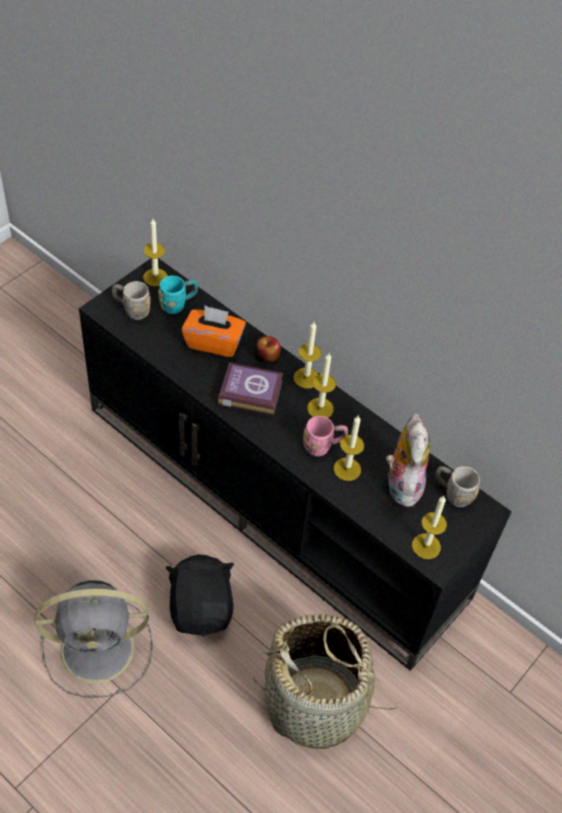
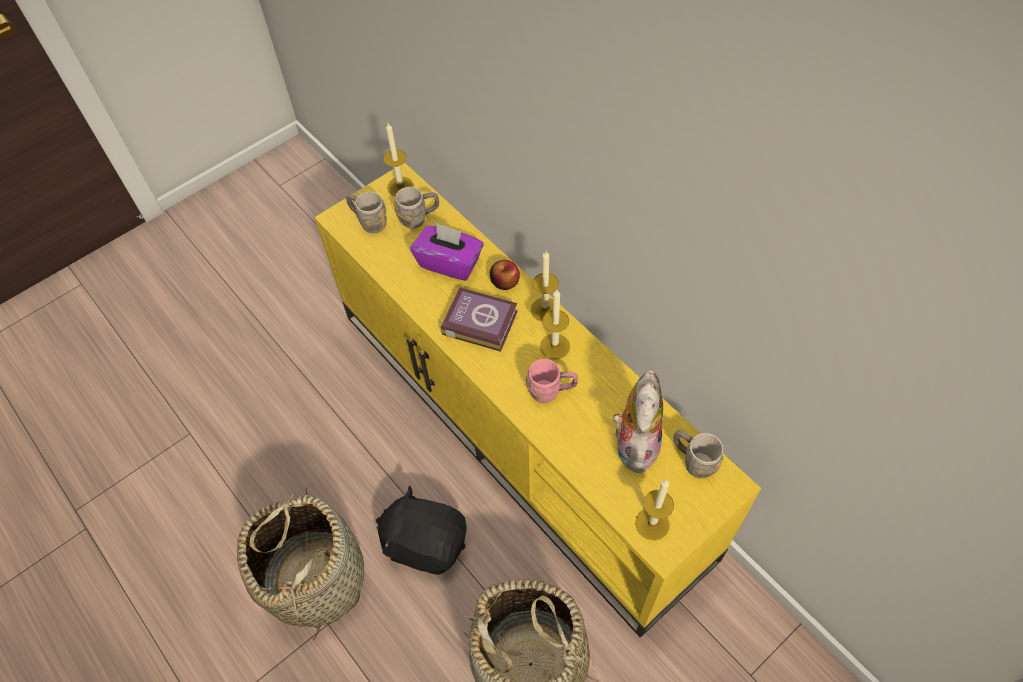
camera: 15 degrees right, 5 degrees up
grey fan [34,580,153,698] -> basket [237,486,364,641]
black tv stand [79,258,512,671] -> yellow tv stand [314,162,761,638]
turquoise mug [158,276,198,314] -> grey mug [394,187,439,228]
black plush toy [165,554,234,636] -> black plush toy turned 75 degrees counterclockwise [376,486,467,575]
orange tissue box [182,305,246,357] -> purple tissue box [411,222,484,281]
candle [334,416,364,481] -> none

